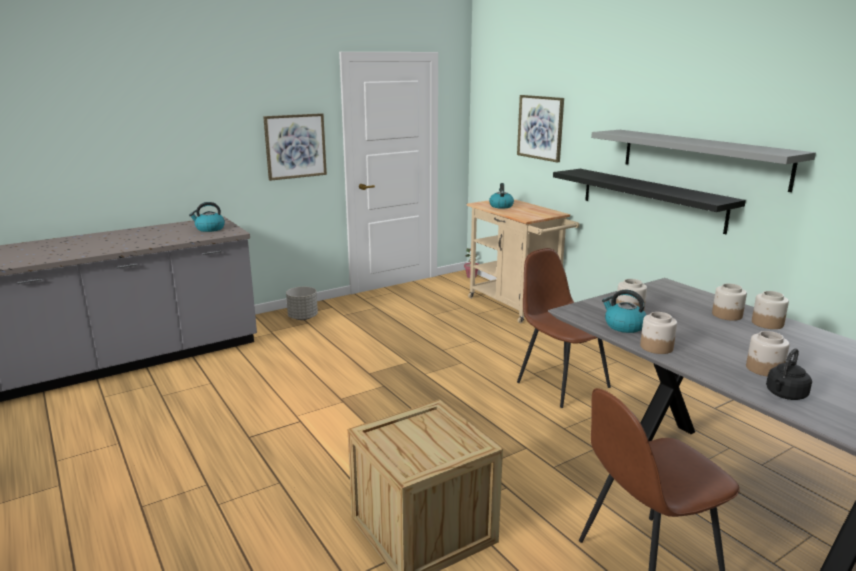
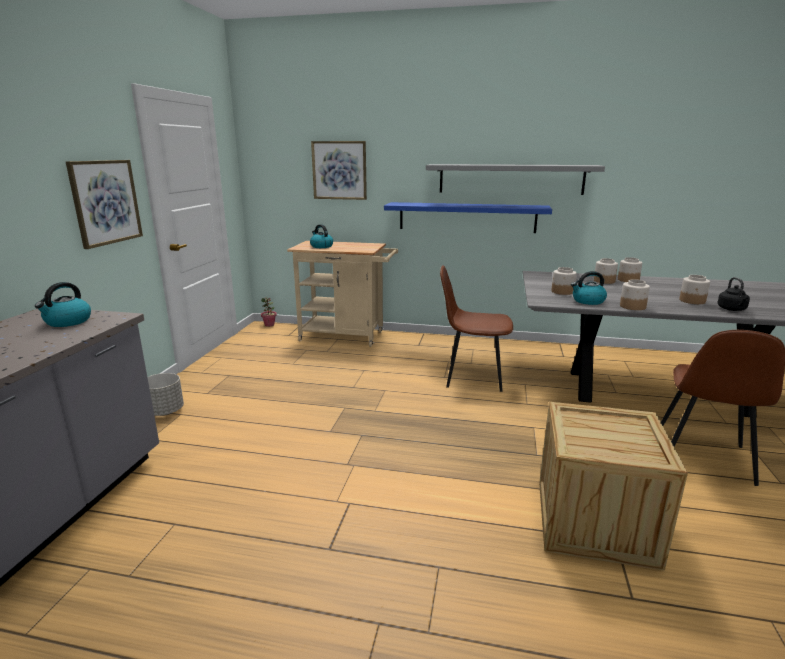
camera: 45 degrees left, 0 degrees up
black shelf [553,169,746,234] -> blue shelf [384,202,552,233]

